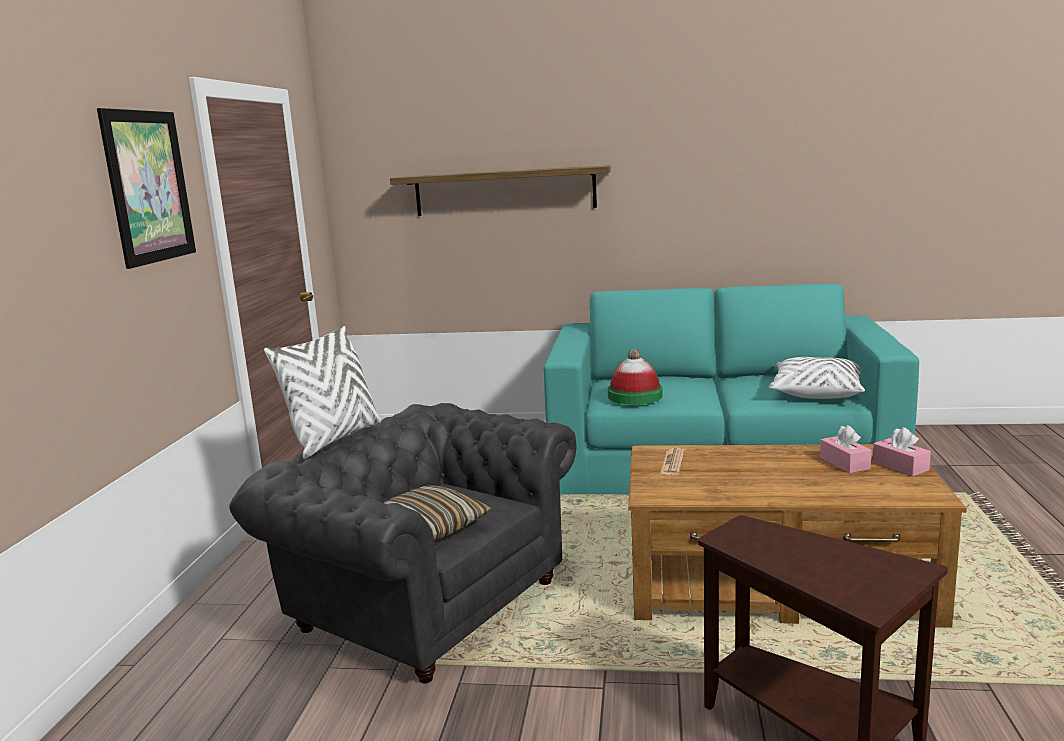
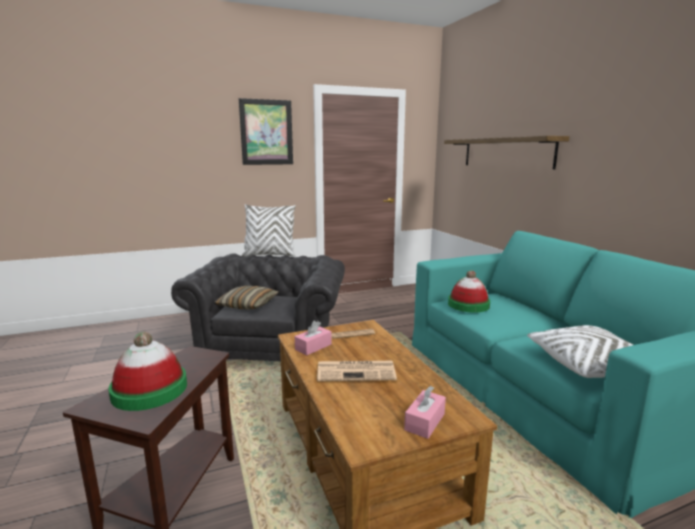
camera: 60 degrees right, 0 degrees up
pink tissue box [820,425,872,473] -> pink tissue box moved to [295,321,332,355]
none -> hat [108,332,187,411]
none -> newspaper [317,361,397,381]

